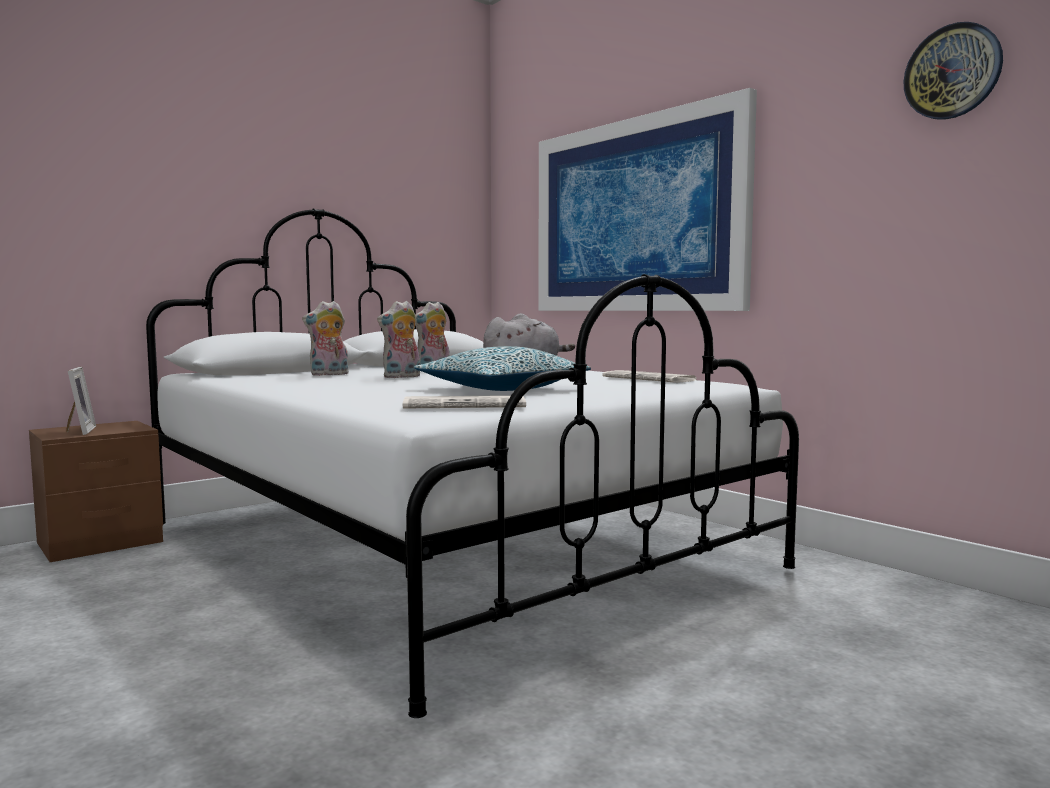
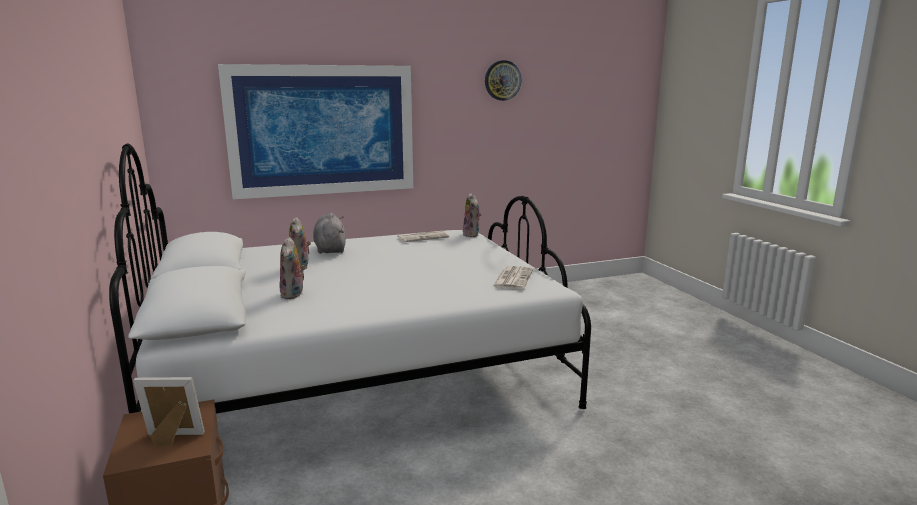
camera: 70 degrees left, 10 degrees up
plush toy [377,301,420,378] -> plush toy moved to [463,193,482,237]
pillow [414,346,591,391] -> none

